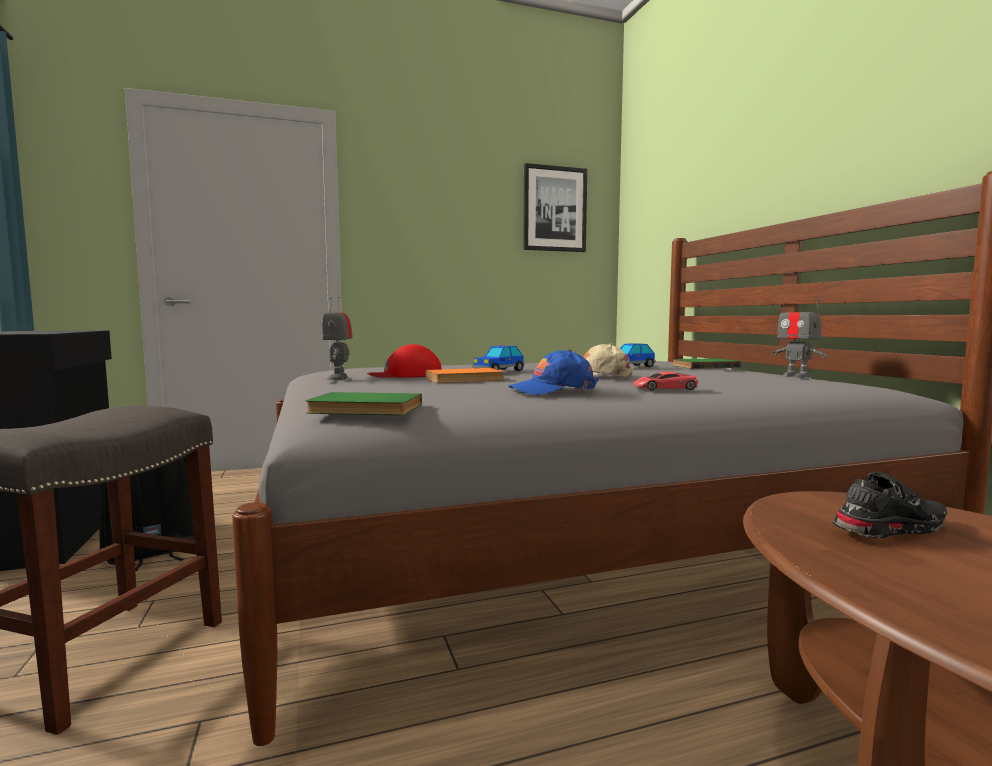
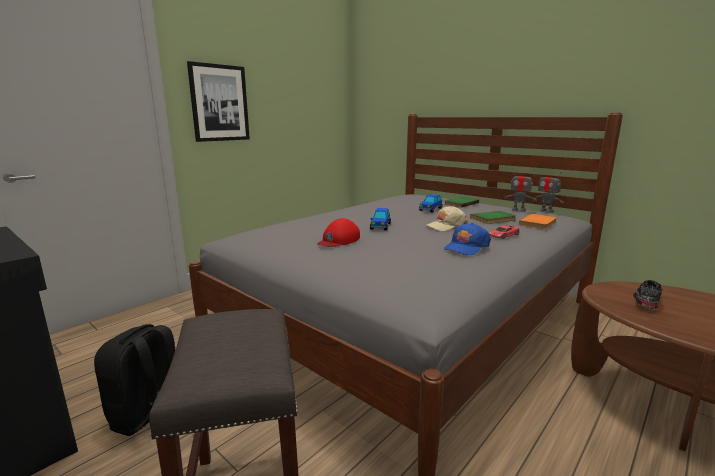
camera: 30 degrees left, 10 degrees up
green book [306,392,422,415] -> green book moved to [470,211,516,224]
toy robot [322,297,353,380] -> toy robot moved to [534,172,564,213]
orange book [425,368,504,383] -> orange book moved to [519,214,557,229]
picture [523,163,587,252] -> picture moved to [187,61,250,142]

